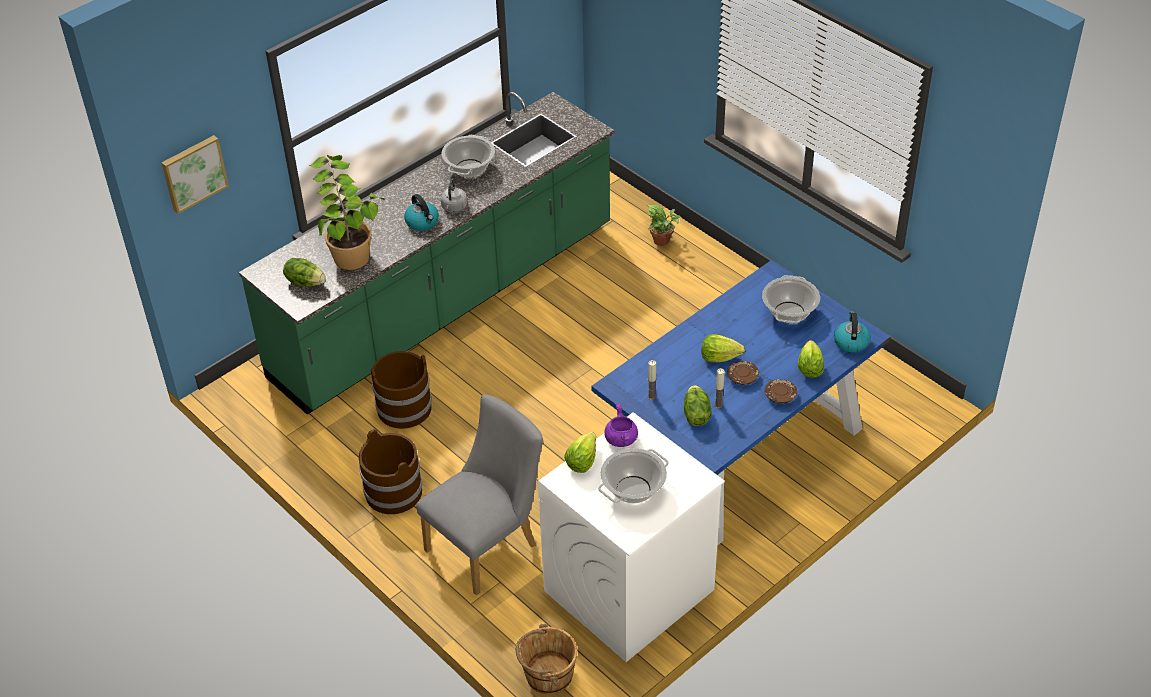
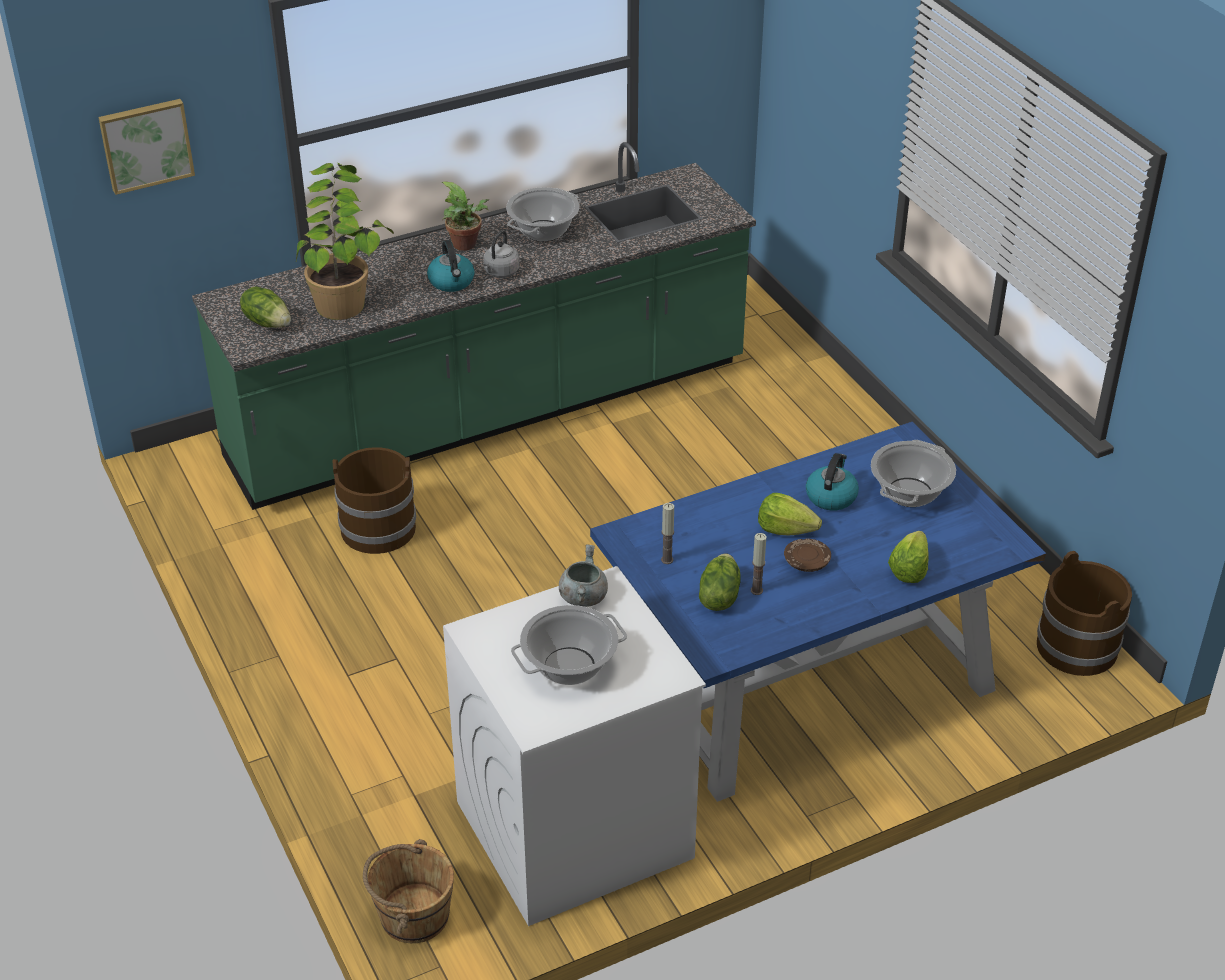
camera: 15 degrees right, 5 degrees down
brown bucket [359,429,422,514] -> brown bucket moved to [1037,551,1132,676]
grey chair [416,395,543,595] -> none
lettuce [564,432,596,473] -> none
purple cooking pot [604,404,638,447] -> grey cooking pot [559,544,608,607]
potted plant [647,204,681,246] -> potted plant moved to [441,181,489,251]
brown plate [765,379,797,404] -> none
kettle [834,311,871,353] -> kettle moved to [806,453,859,511]

